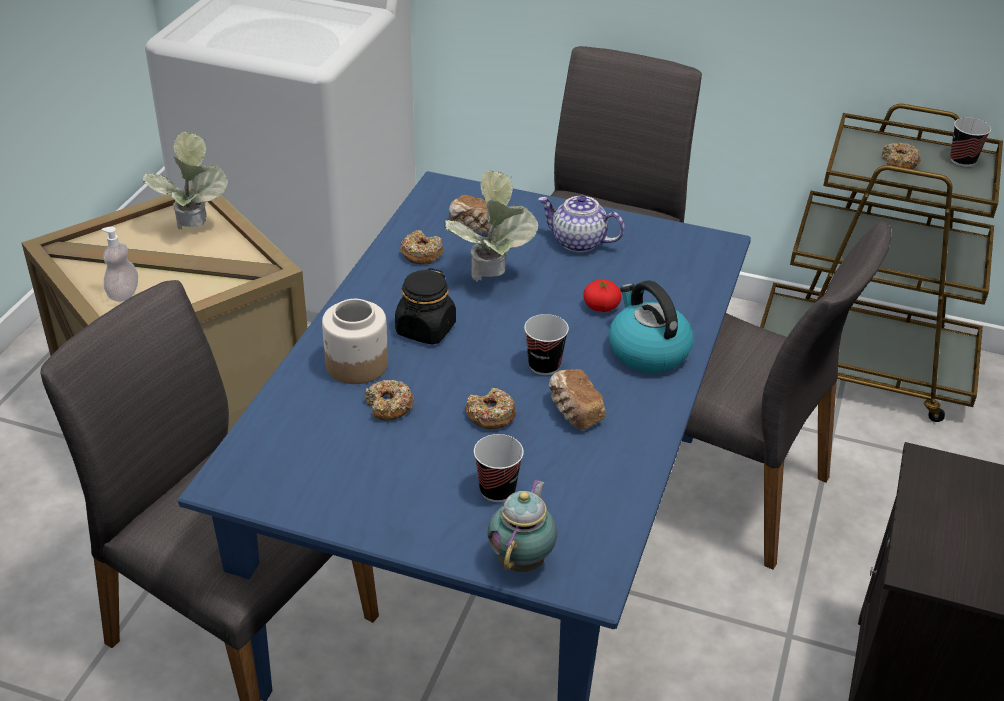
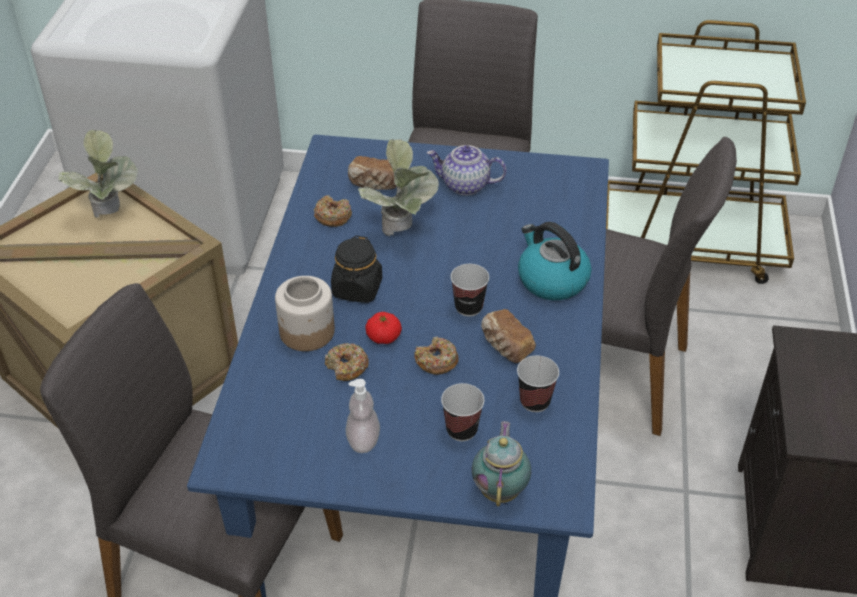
camera: 10 degrees left, 5 degrees up
soap dispenser [101,227,138,302] -> soap dispenser moved to [346,379,380,453]
tomato [584,279,621,312] -> tomato moved to [365,312,402,344]
donut [882,143,921,169] -> none
cup [950,117,991,167] -> cup moved to [517,356,559,412]

